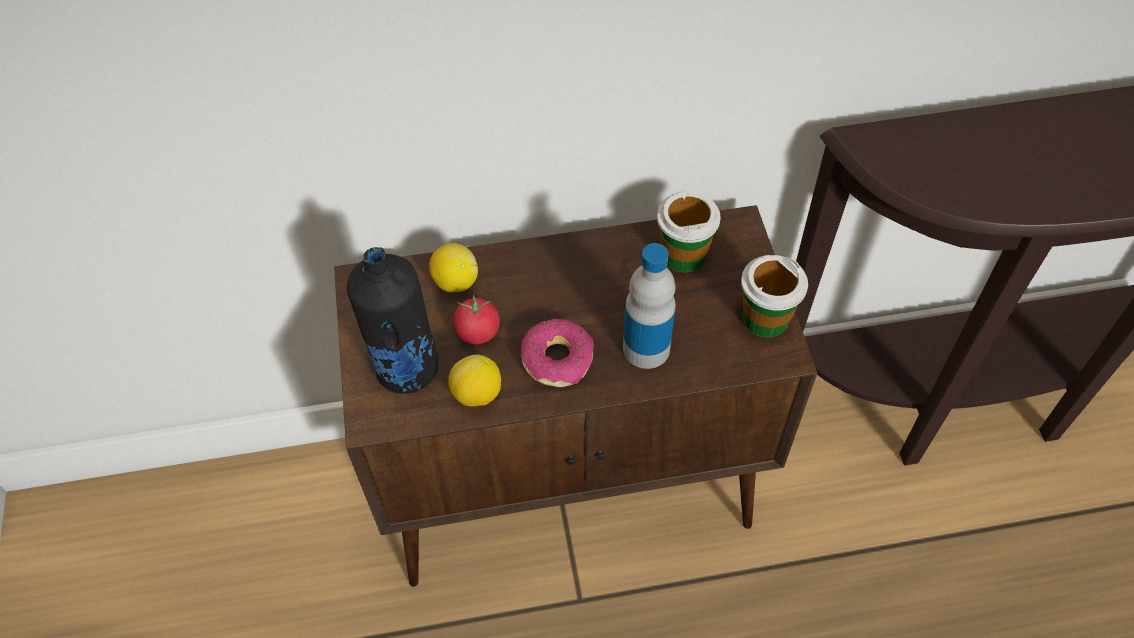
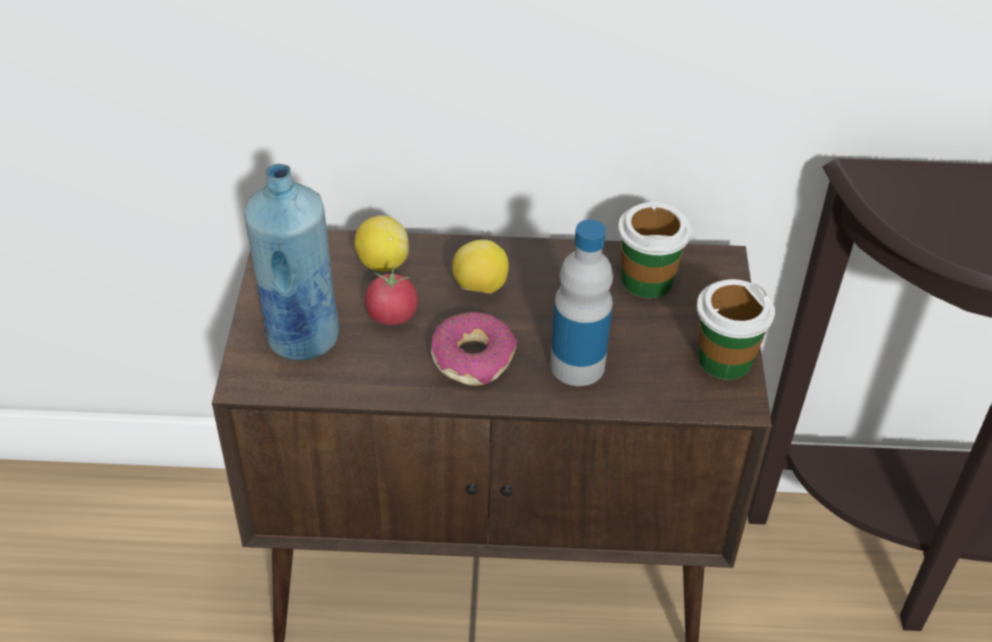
camera: 10 degrees right, 10 degrees down
black bottle [347,247,438,394] -> blue bottle [244,164,339,361]
lemon [448,355,501,406] -> lemon moved to [452,240,509,294]

